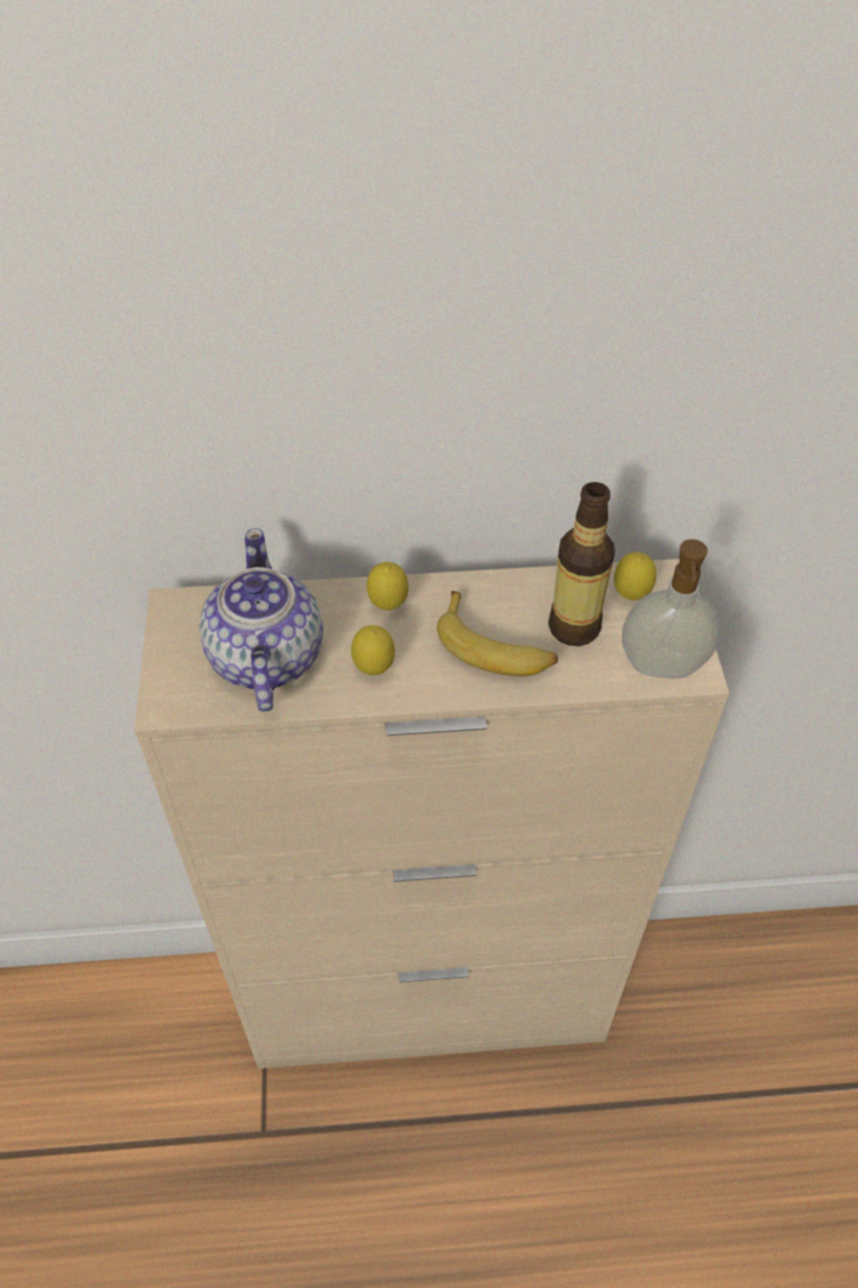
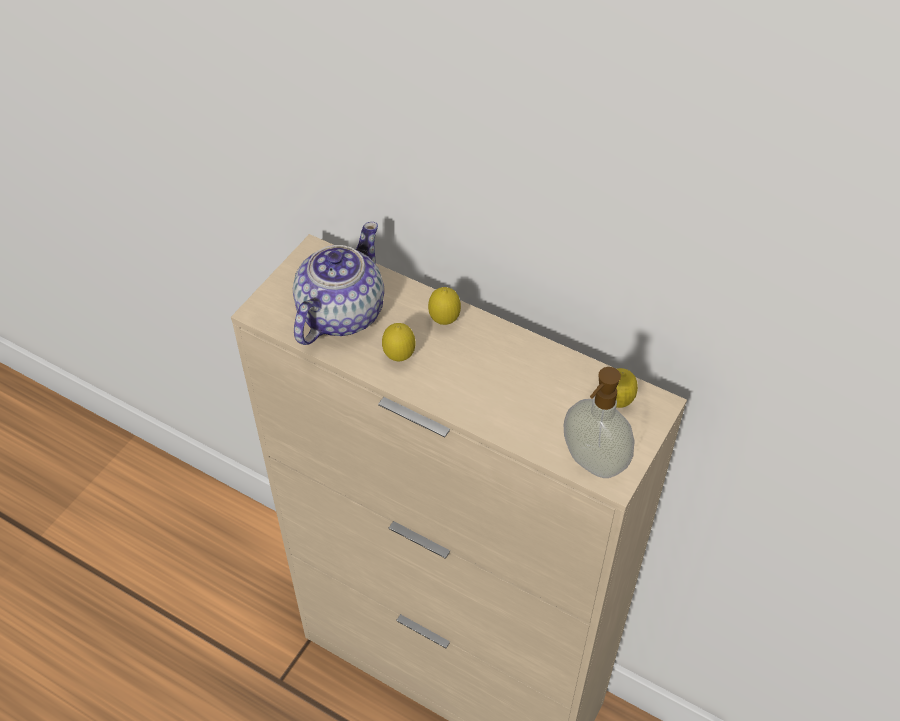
camera: 35 degrees right, 0 degrees up
banana [437,591,558,676] -> none
bottle [548,482,615,646] -> none

